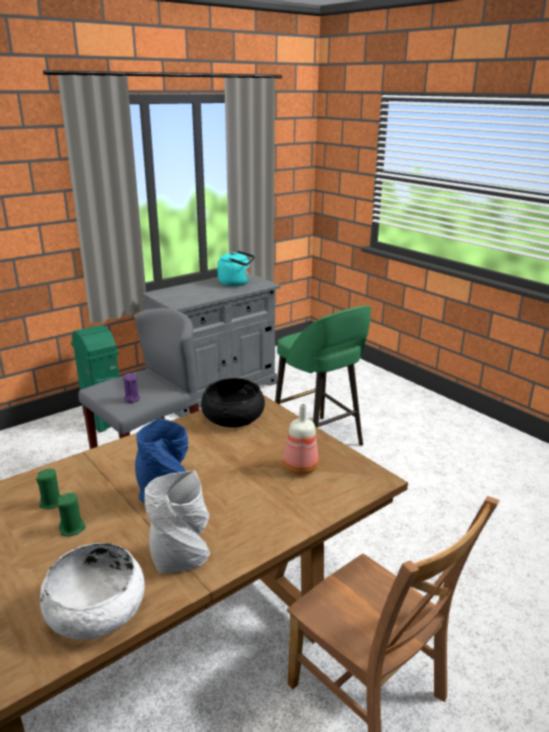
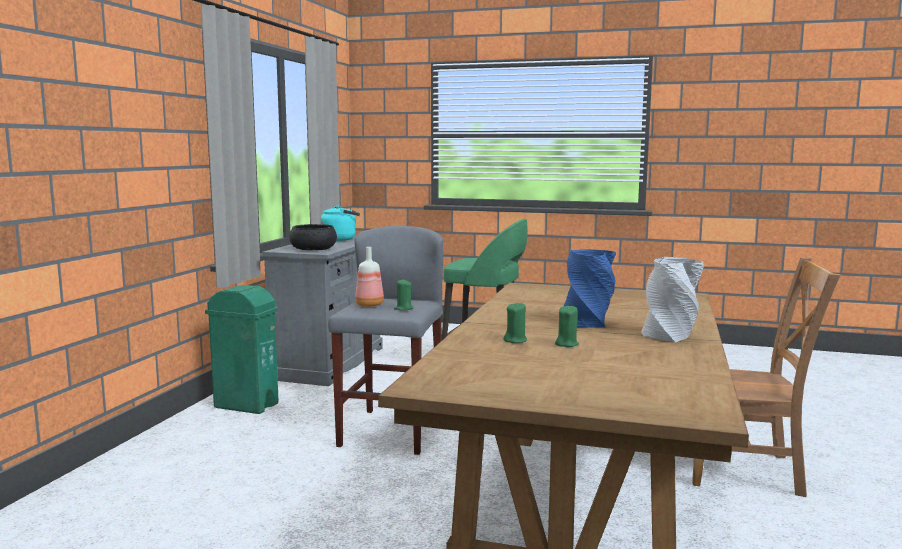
camera: 35 degrees left, 15 degrees down
white bowl [40,543,145,640] -> none
purple candle [123,373,140,403] -> green candle [394,279,413,311]
black bowl [201,378,265,427] -> black bowl moved to [289,224,337,250]
bottle [284,404,319,475] -> bottle moved to [355,247,384,307]

